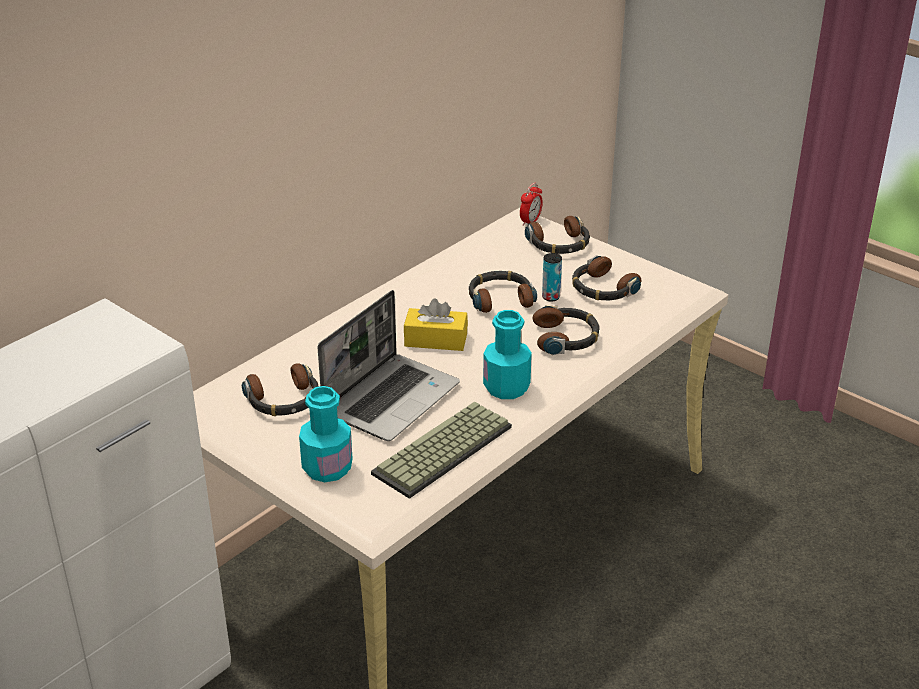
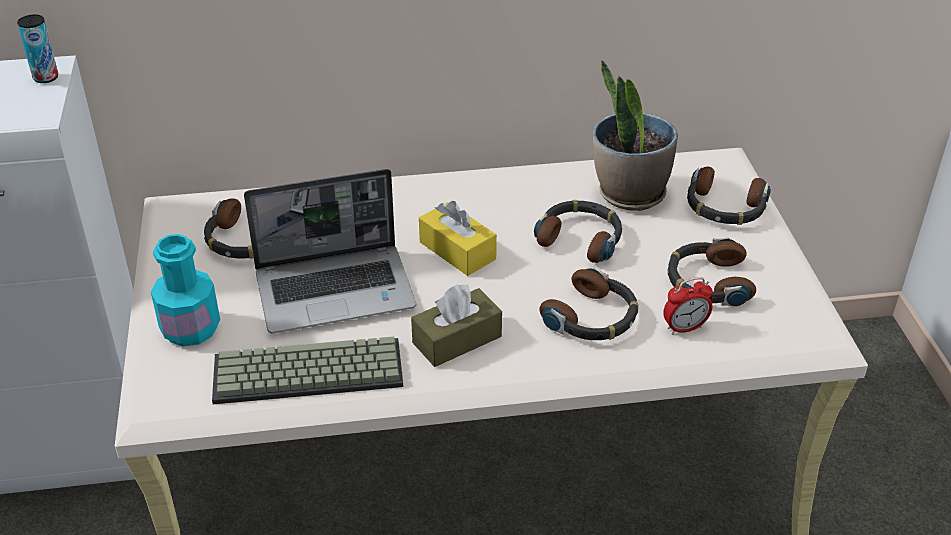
camera: 40 degrees right, 5 degrees up
turquoise bottle [483,310,532,399] -> brown tissue box [411,284,502,367]
alarm clock [520,183,543,226] -> alarm clock moved to [663,277,713,335]
can [542,253,562,302] -> can moved to [17,14,58,83]
none -> potted plant [593,60,678,211]

